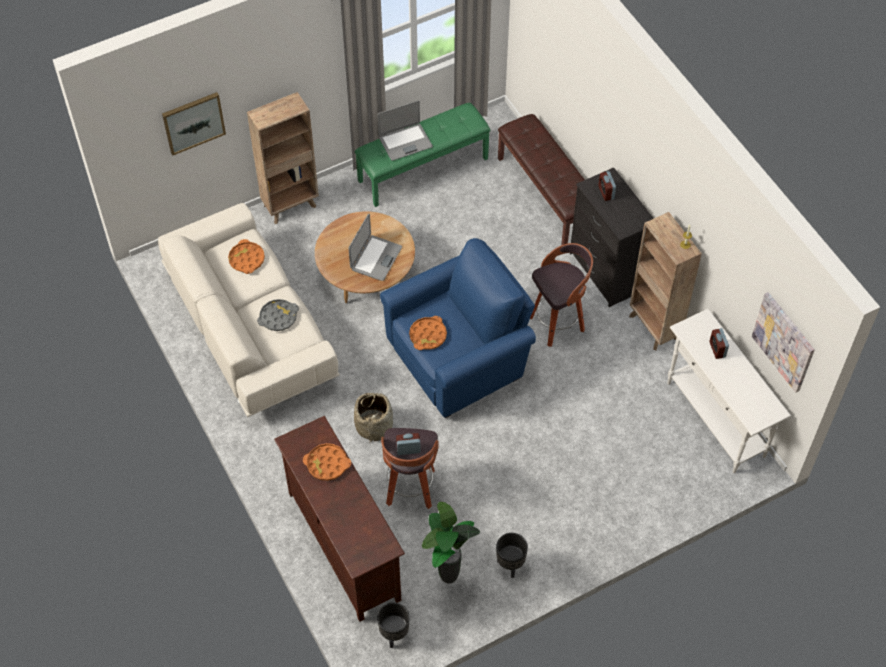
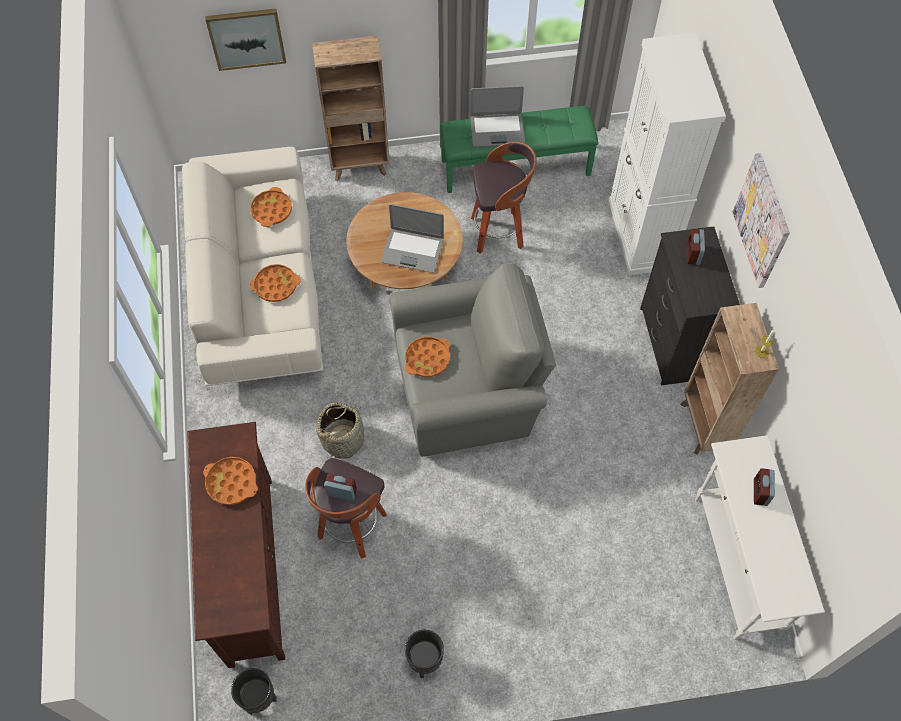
camera: 20 degrees right, 5 degrees up
grey tray [257,299,299,331] -> orange tray [249,264,301,302]
laptop [348,214,402,281] -> laptop turned 60 degrees clockwise [381,204,444,273]
blue armchair [380,238,536,418] -> grey armchair [389,263,556,457]
potted plant [422,502,480,584] -> none
brown bench [498,114,585,245] -> white cabinet [609,33,726,275]
stool [530,243,593,347] -> stool moved to [471,142,537,254]
picture [752,292,815,393] -> picture moved to [733,153,790,288]

